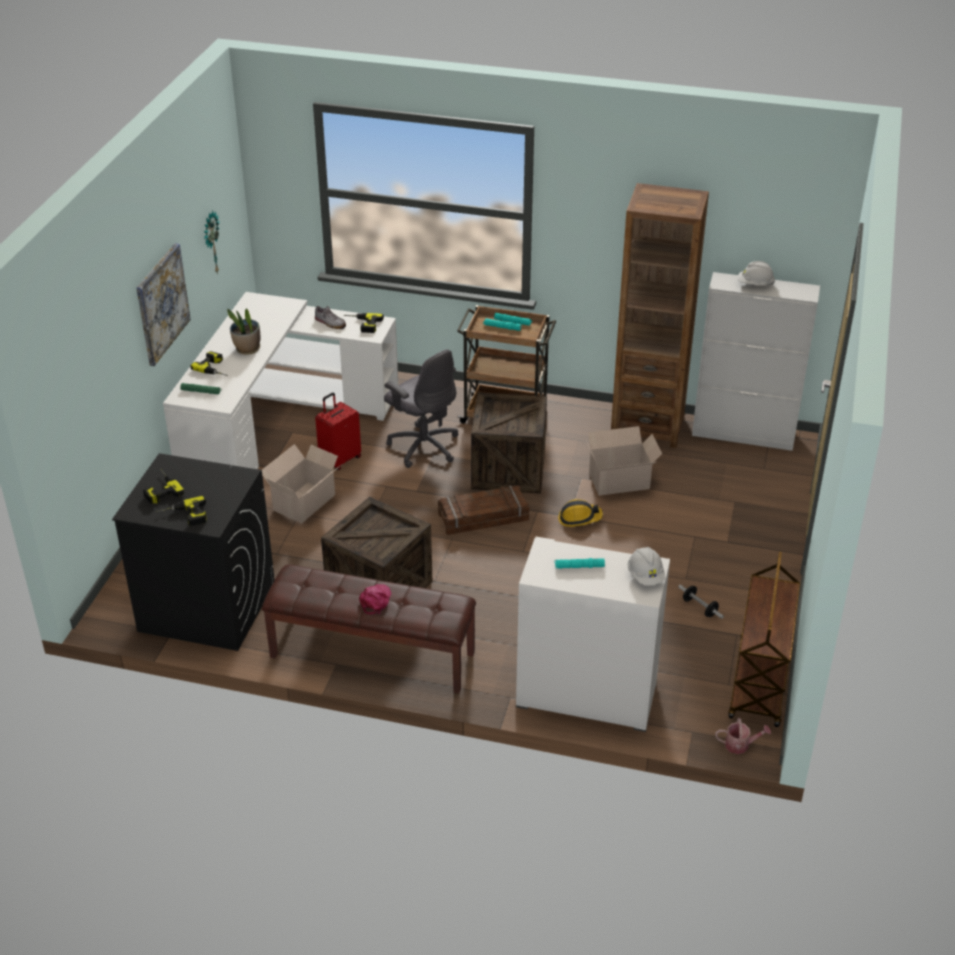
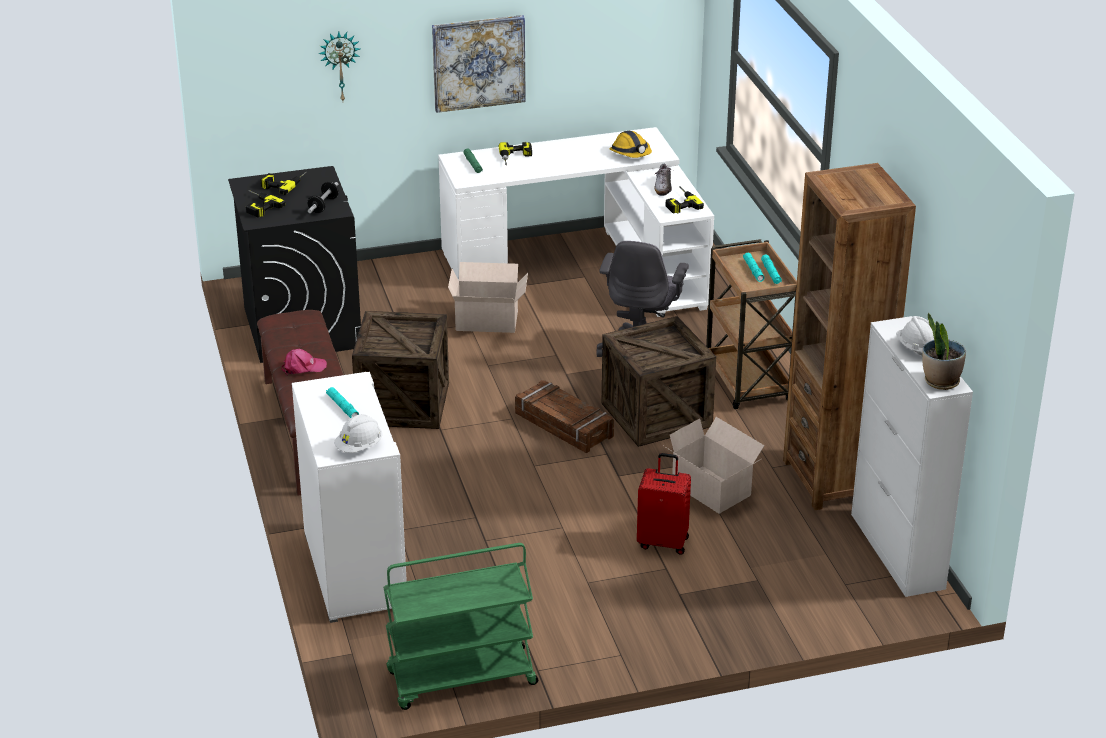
camera: 60 degrees right, 5 degrees down
wall clock [204,211,220,274] -> wall clock moved to [319,31,360,101]
potted plant [227,308,260,355] -> potted plant moved to [922,313,966,390]
red suitcase [315,393,361,470] -> red suitcase moved to [637,453,691,555]
hard hat [558,499,603,527] -> hard hat moved to [610,131,652,158]
dumbbell [678,584,724,619] -> dumbbell moved to [308,182,339,213]
watering can [715,718,771,754] -> none
brown cart [729,551,800,727] -> green cart [383,543,538,710]

